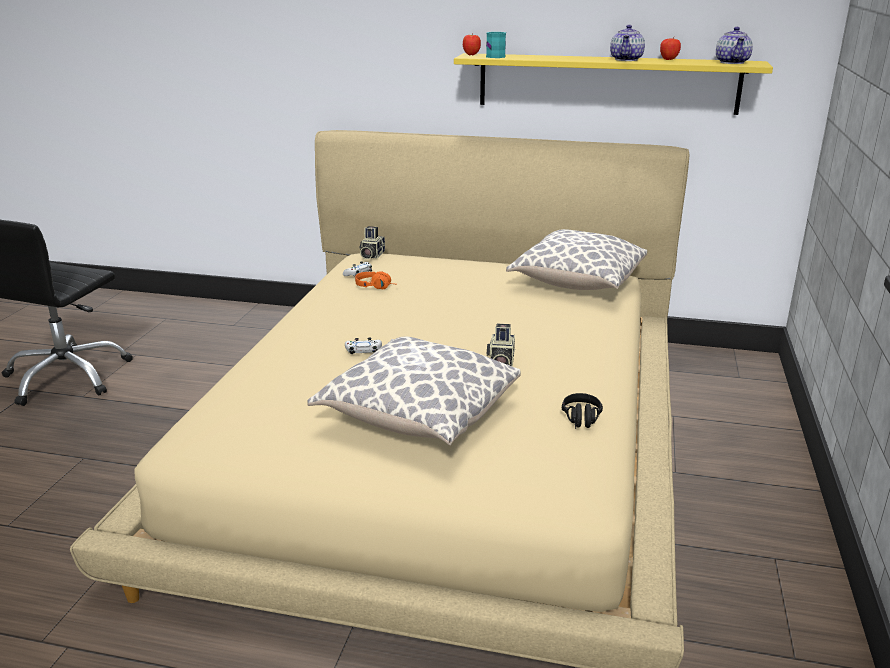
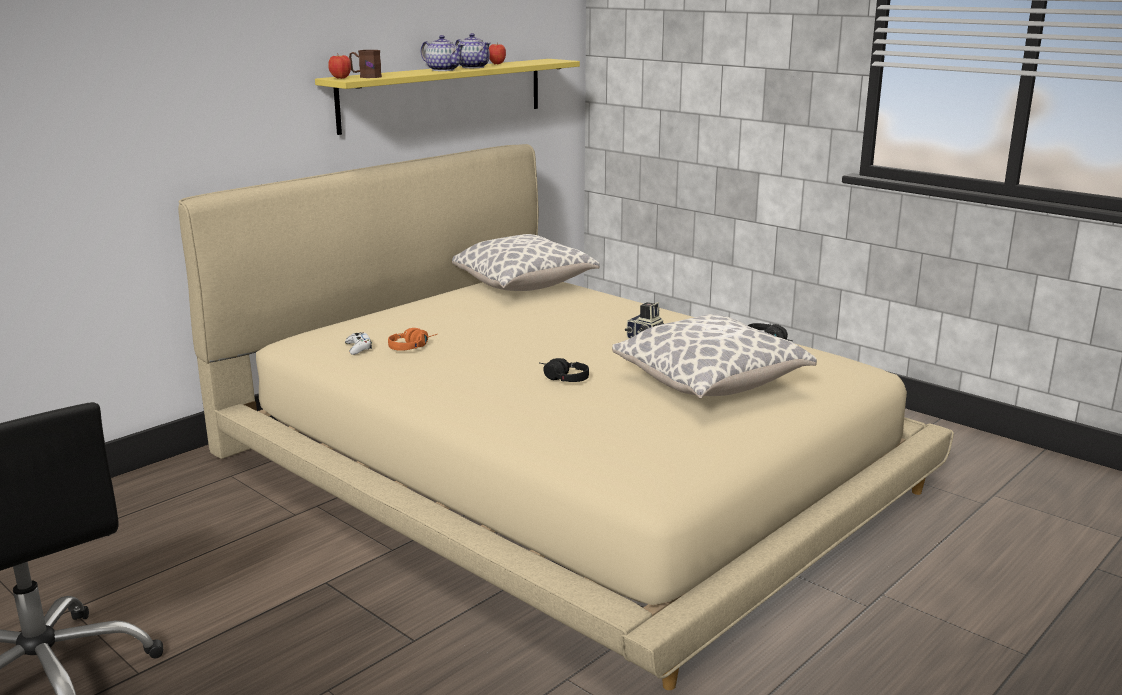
camera: 60 degrees left, 5 degrees down
white game controller [345,337,382,354] -> black headphones [540,358,589,382]
camera [359,226,385,259] -> none
turquoise mug [486,32,506,58] -> brown mug [349,50,382,78]
teapot [716,27,753,64] -> teapot moved to [421,35,464,71]

